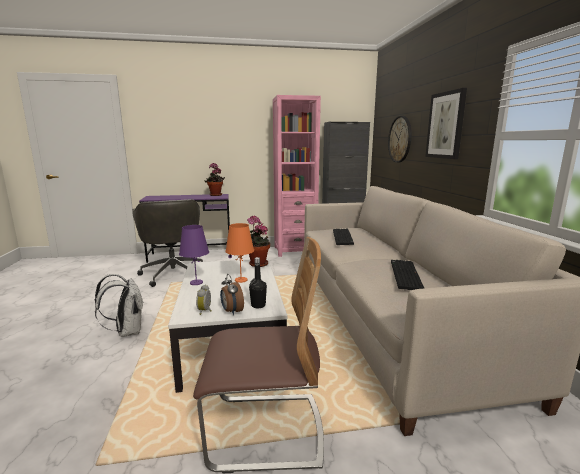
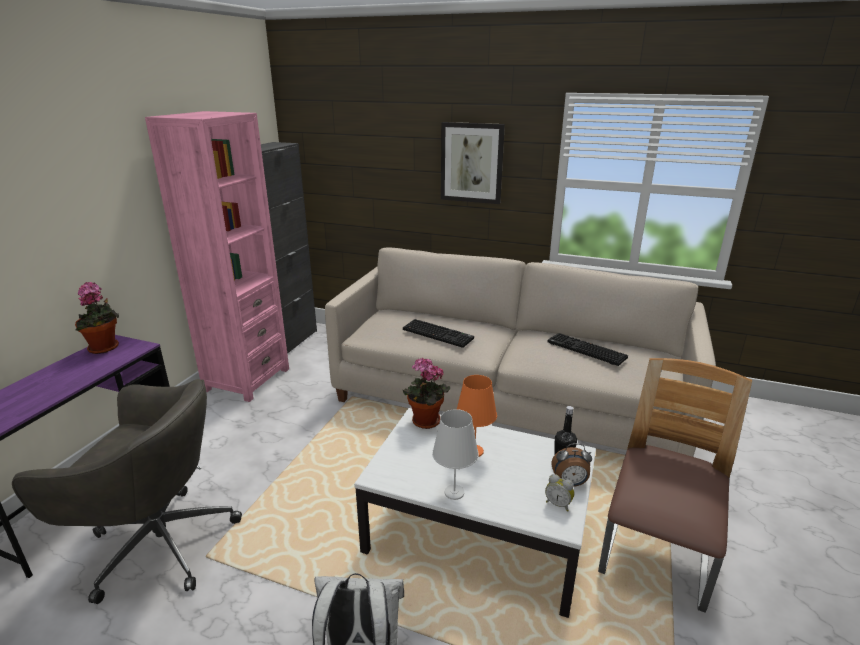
camera: 60 degrees left, 10 degrees up
purple table lamp [179,225,209,285] -> white table lamp [432,409,479,500]
wall clock [388,116,412,163] -> none

